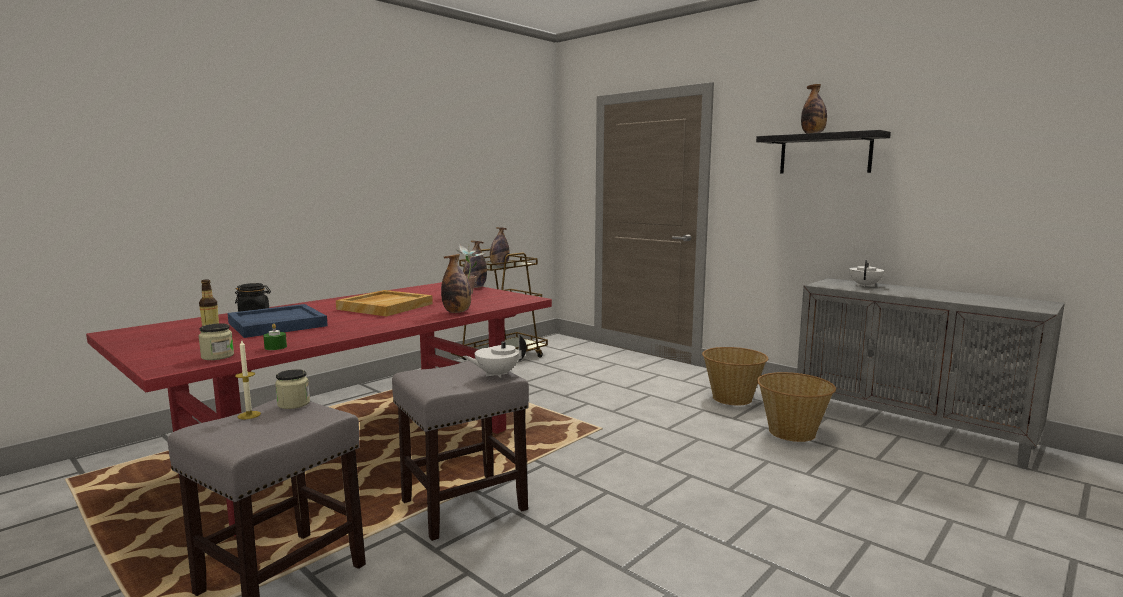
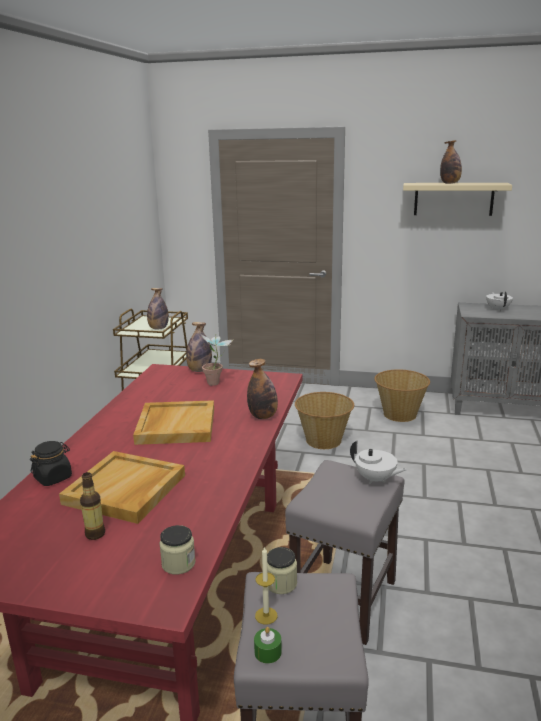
camera: 30 degrees left, 10 degrees up
blue tray [228,304,328,338] -> beige tray [59,451,185,524]
green candle [263,324,287,350] -> green candle moved to [254,627,282,664]
white teapot [463,335,527,378] -> white teapot turned 90 degrees counterclockwise [350,441,407,484]
black shelf [756,130,891,174] -> beige shelf [403,183,512,216]
basket [757,372,836,442] -> basket moved to [295,392,354,449]

